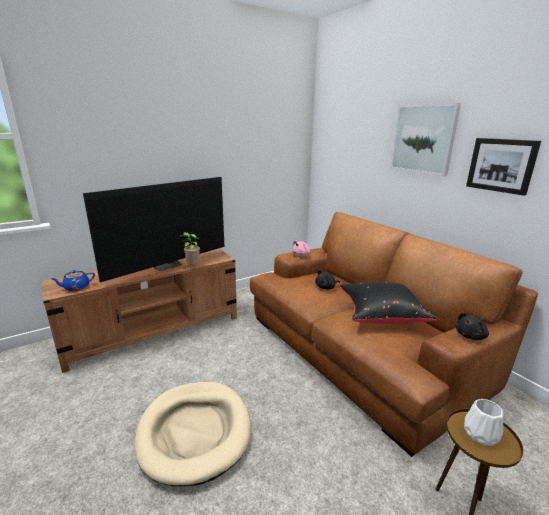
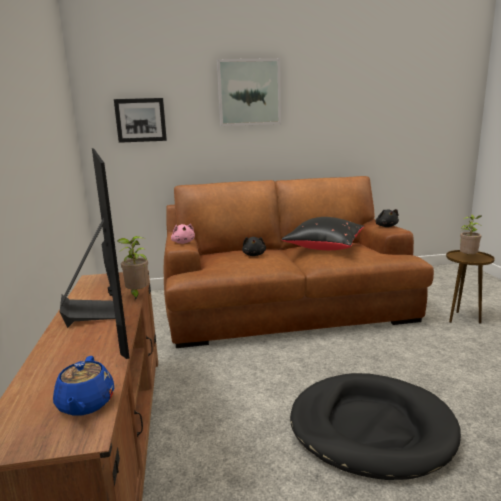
camera: 65 degrees left, 5 degrees down
beige dog bed [135,382,251,486] -> black dog bed [290,373,461,480]
white vase [464,399,503,446] -> potted plant [460,214,481,255]
picture [466,138,541,196] -> picture moved to [114,98,167,143]

